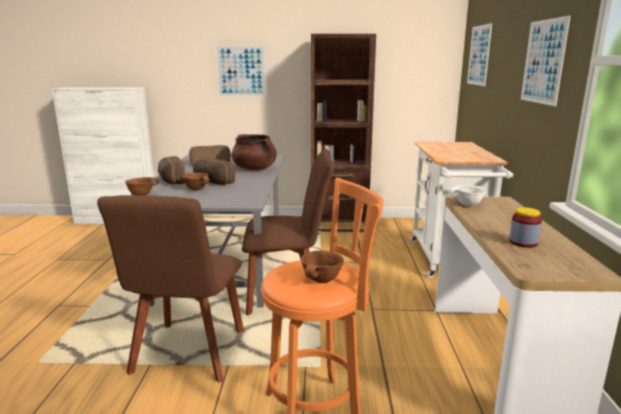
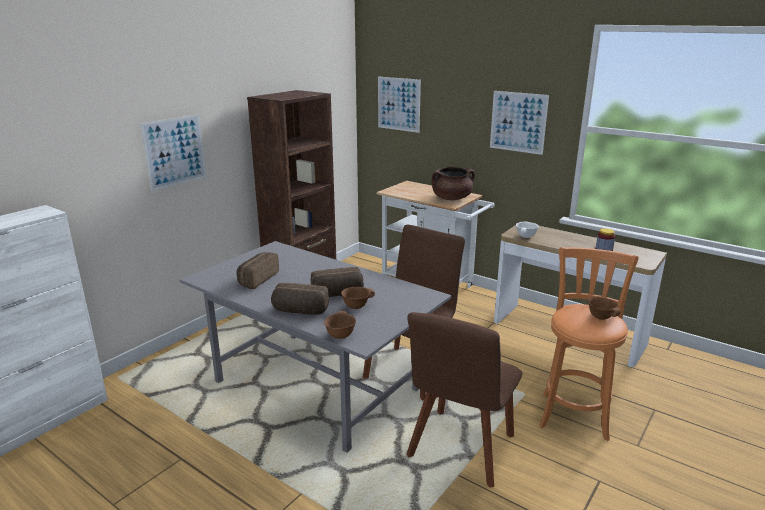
camera: 55 degrees left, 5 degrees up
brown chair [97,195,244,383] -> brown chair turned 75 degrees clockwise [407,312,522,488]
brown cooking pot [231,134,277,170] -> brown cooking pot moved to [432,167,475,200]

